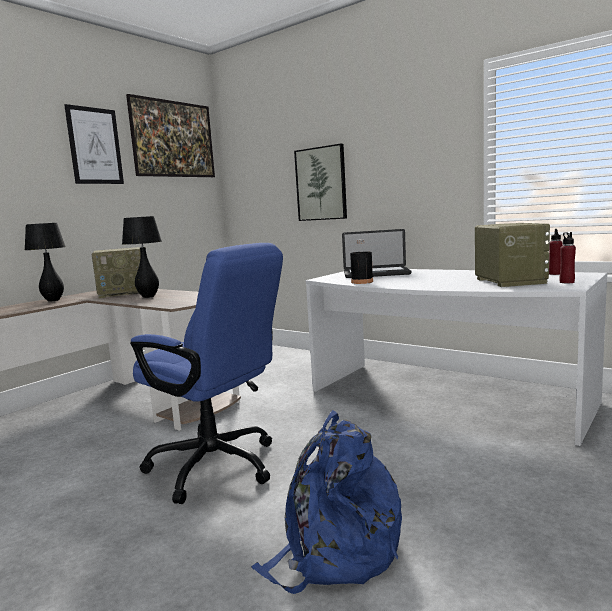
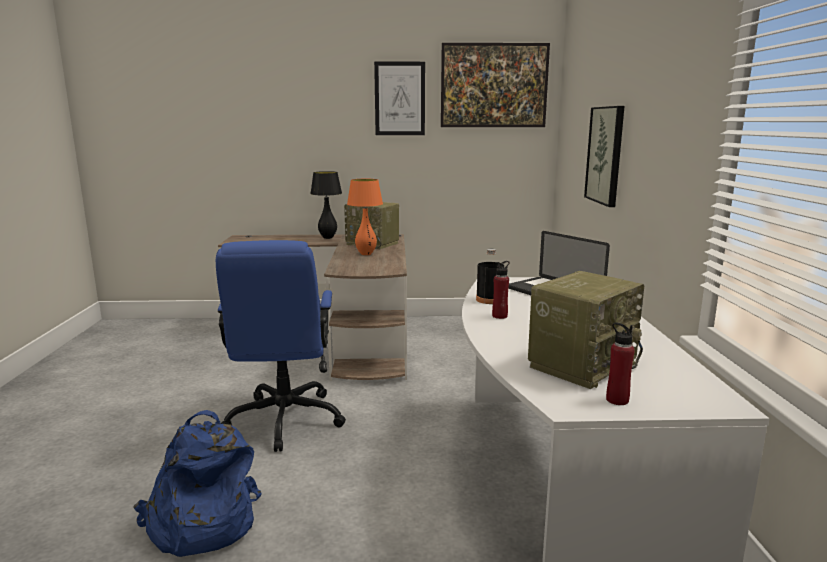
camera: 50 degrees right, 5 degrees up
black table lamp [122,216,162,298] -> orange table lamp [347,179,383,255]
red bottle [549,229,563,275] -> red bottle moved to [492,261,510,319]

